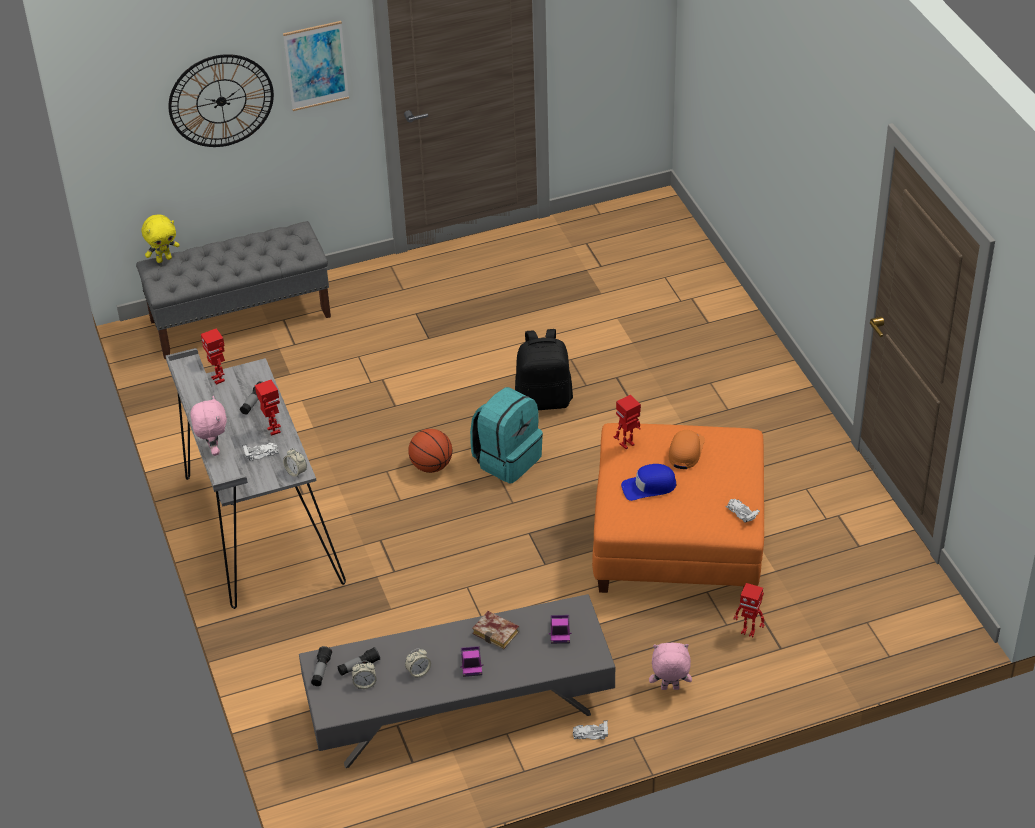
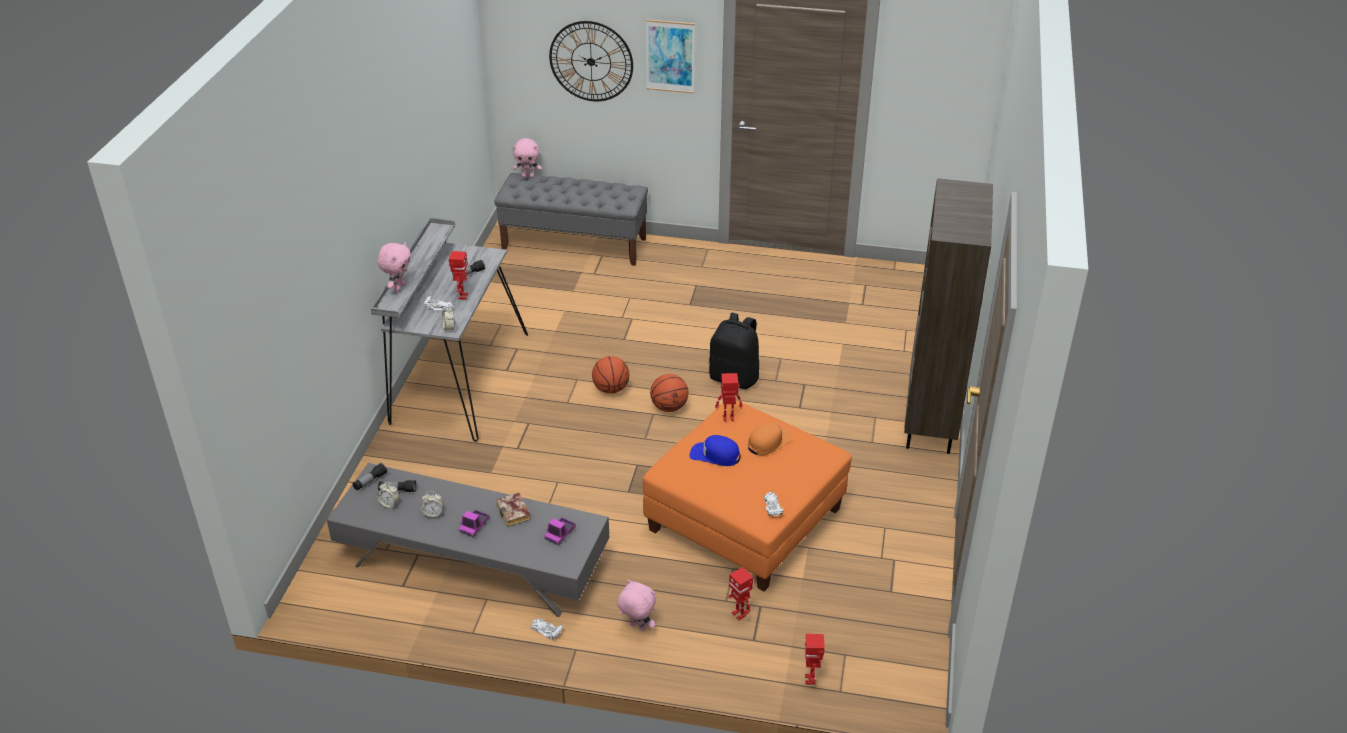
camera: 30 degrees right, 5 degrees down
yellow plush toy [141,215,180,263] -> pink plush toy [513,138,542,178]
toy robot [201,328,225,385] -> toy robot moved to [805,634,825,685]
turquoise backpack [470,387,543,483] -> basketball [650,374,688,412]
none -> brown bookcase [904,178,993,454]

